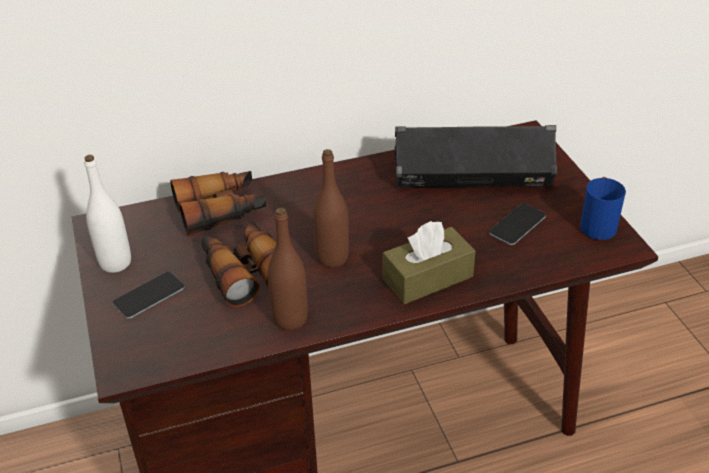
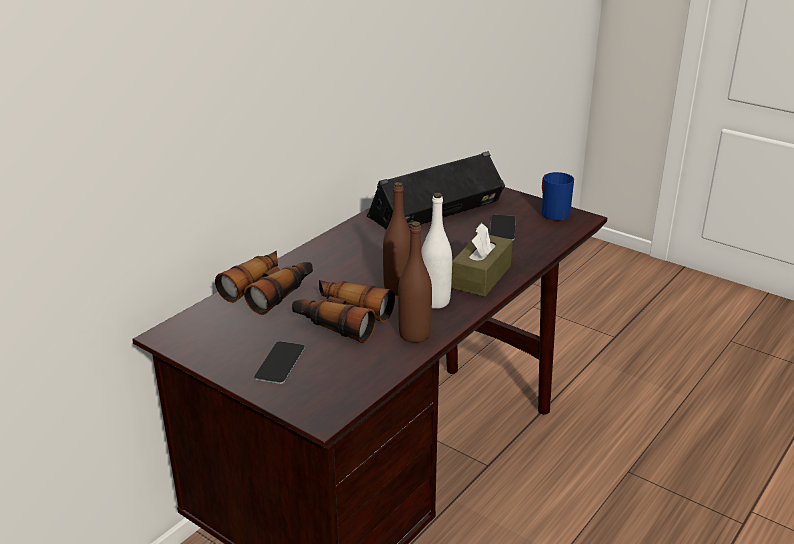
camera: 35 degrees left, 10 degrees down
white bottle [84,155,131,273] -> white bottle moved to [421,193,452,309]

